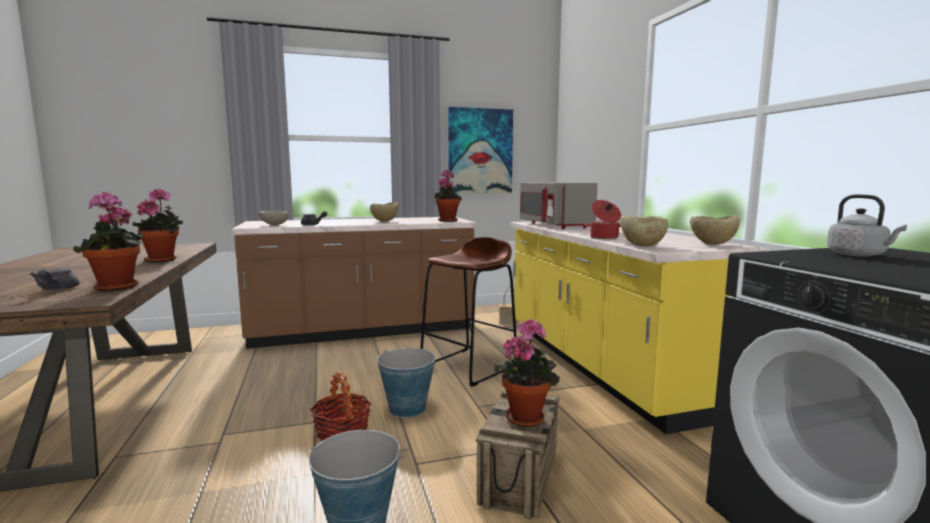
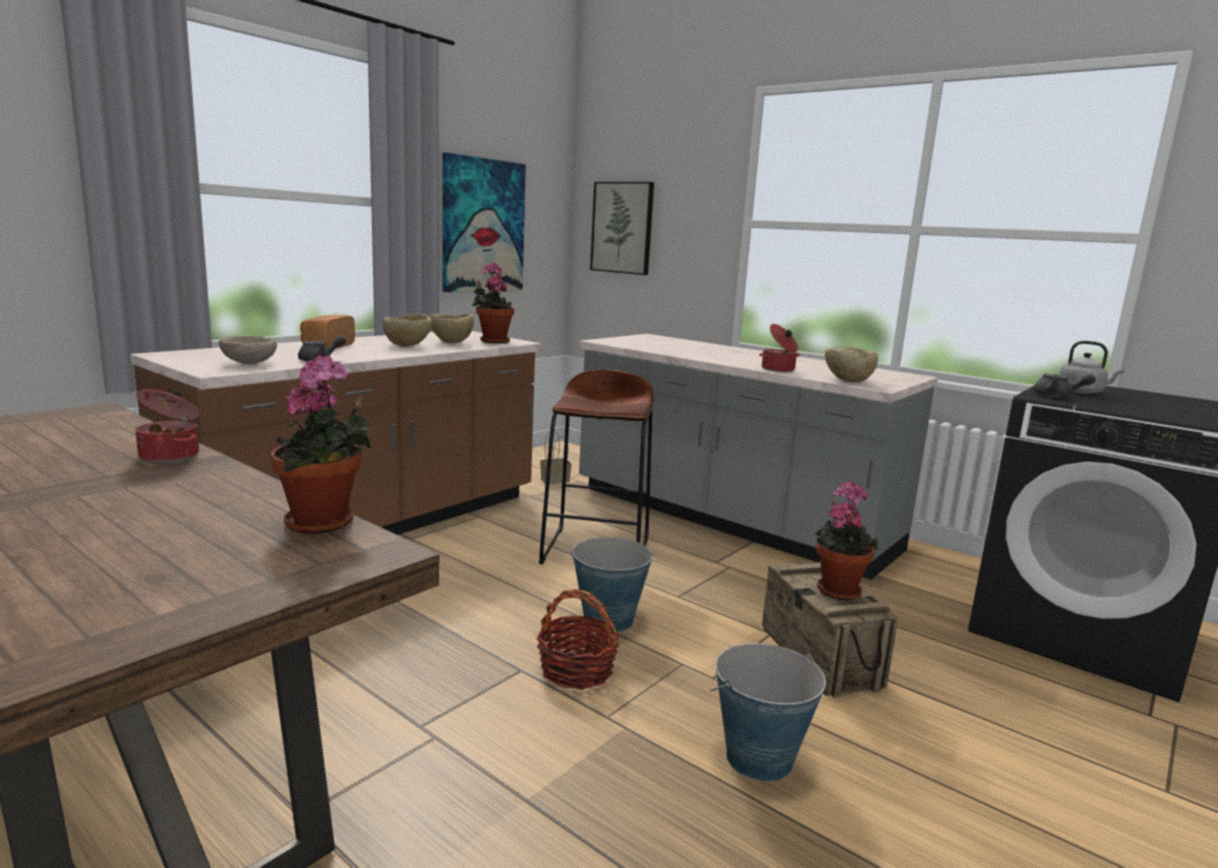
camera: 35 degrees left, 5 degrees up
grey teapot [30,269,79,290] -> grey teapot moved to [1034,374,1096,398]
potted plant [132,189,183,263] -> cooking pot [135,389,201,463]
yellow counter [510,221,767,434] -> grey counter [579,334,938,580]
grey microwave [520,182,598,229] -> none
beige bowl [690,215,740,245] -> beige bowl moved to [429,313,474,343]
none -> bread [300,315,355,349]
none -> picture [590,182,654,275]

